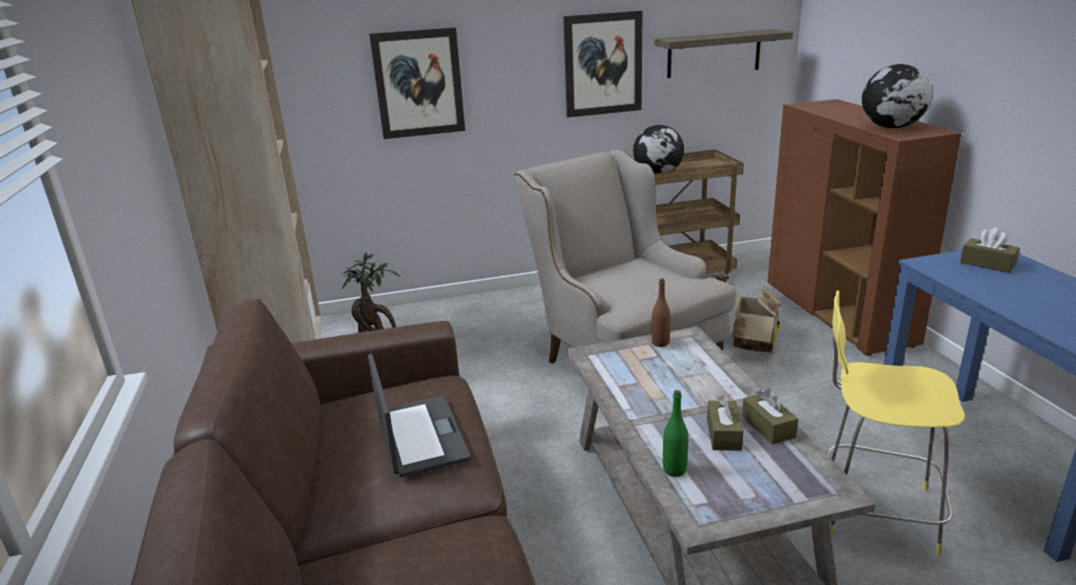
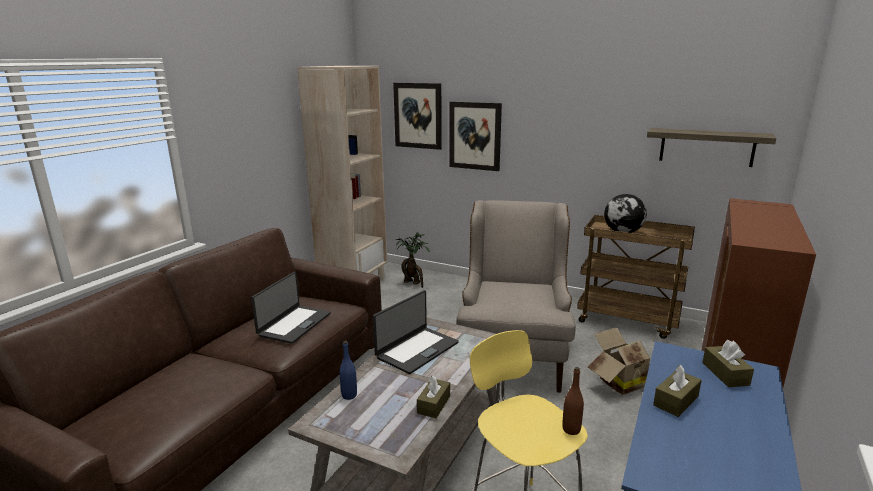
camera: 40 degrees right, 5 degrees down
picture [563,11,643,117] -> picture moved to [393,83,442,150]
brown bottle [651,278,671,347] -> brown bottle moved to [562,367,584,435]
green bottle [663,390,688,477] -> blue bottle [340,341,357,400]
brown tissue box [707,395,744,451] -> brown tissue box moved to [653,365,702,417]
globe [862,64,932,128] -> none
none -> laptop [373,290,459,374]

